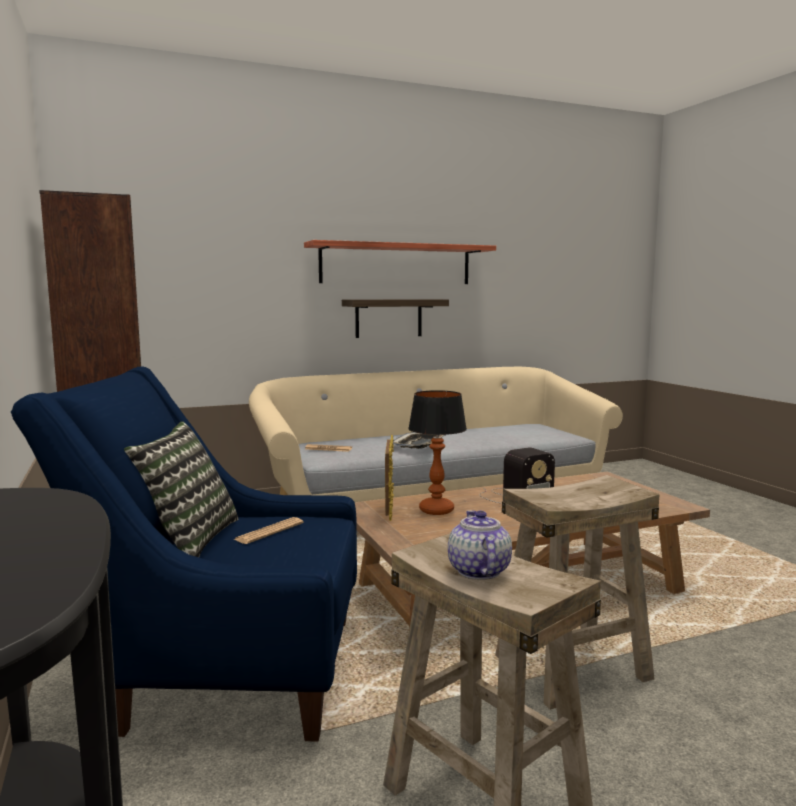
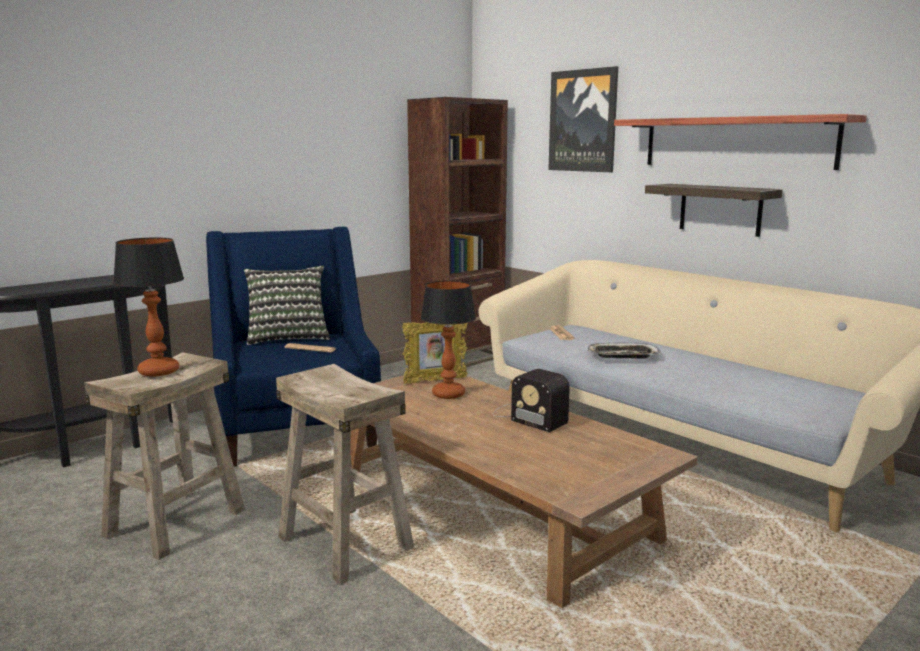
camera: 70 degrees right, 5 degrees up
teapot [448,510,512,580] -> table lamp [113,237,184,376]
none -> picture [548,66,618,172]

